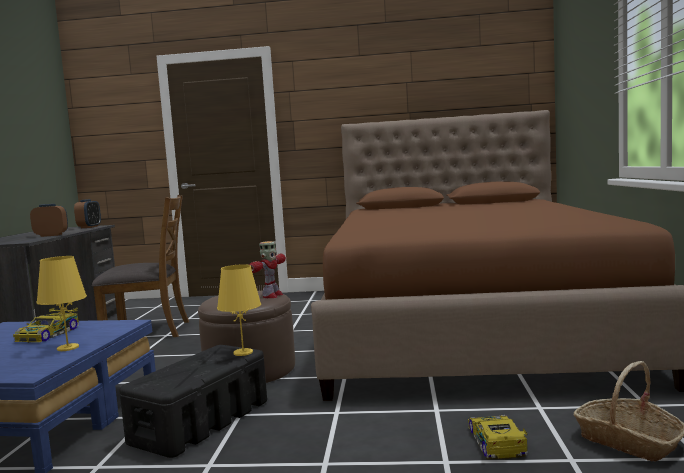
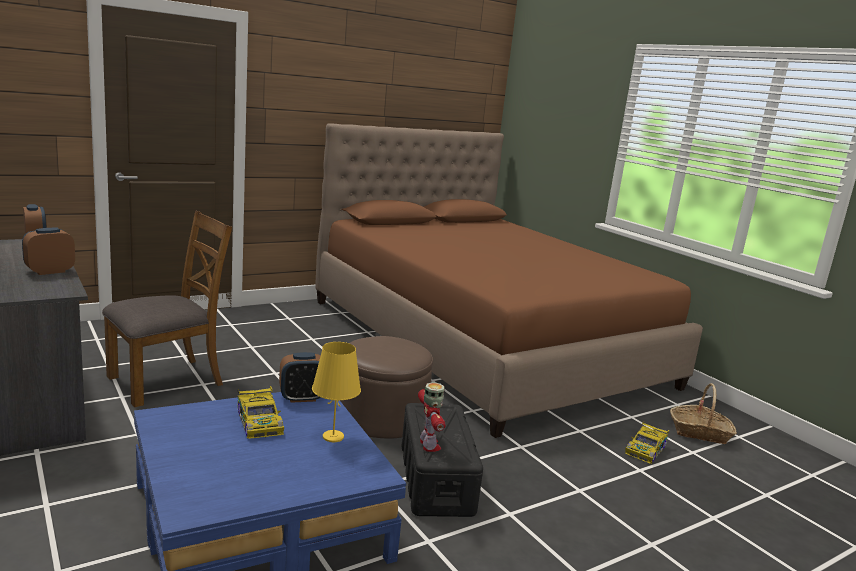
camera: 40 degrees left, 10 degrees up
yellow table lamp [217,264,261,356] -> none
toy robot [249,241,286,298] -> toy robot moved to [418,382,446,452]
toy car [468,415,528,459] -> toy car turned 105 degrees counterclockwise [625,421,669,464]
none -> alarm clock [279,352,321,403]

